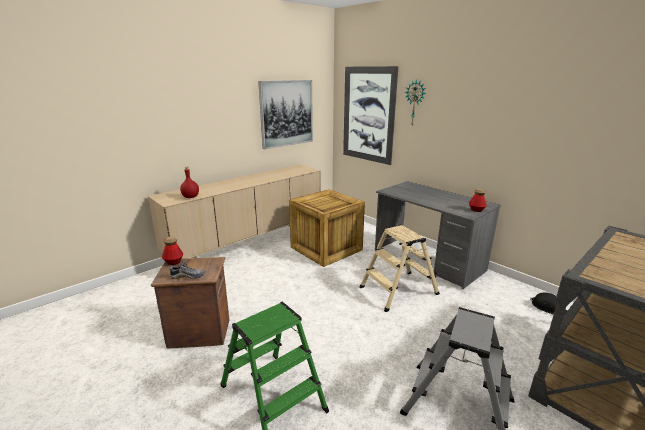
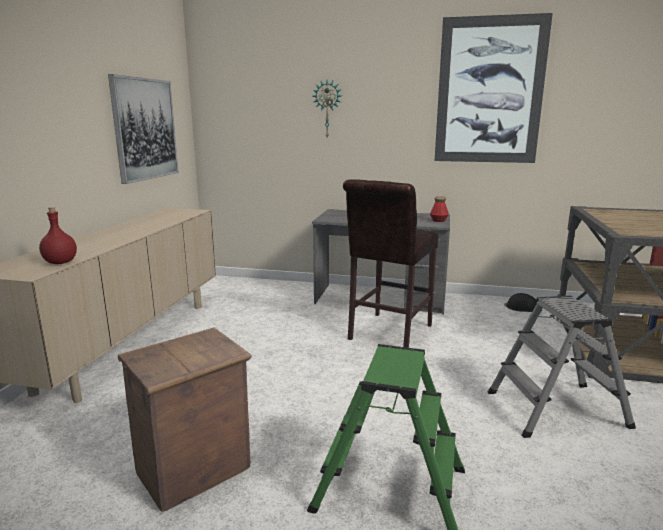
camera: 35 degrees left, 5 degrees down
bottle [162,237,184,265] -> none
shoe [170,261,206,279] -> none
crate [289,189,365,267] -> none
picture [343,66,399,165] -> picture moved to [435,13,553,163]
beige step ladder [359,224,440,312] -> brown stool [343,180,438,348]

